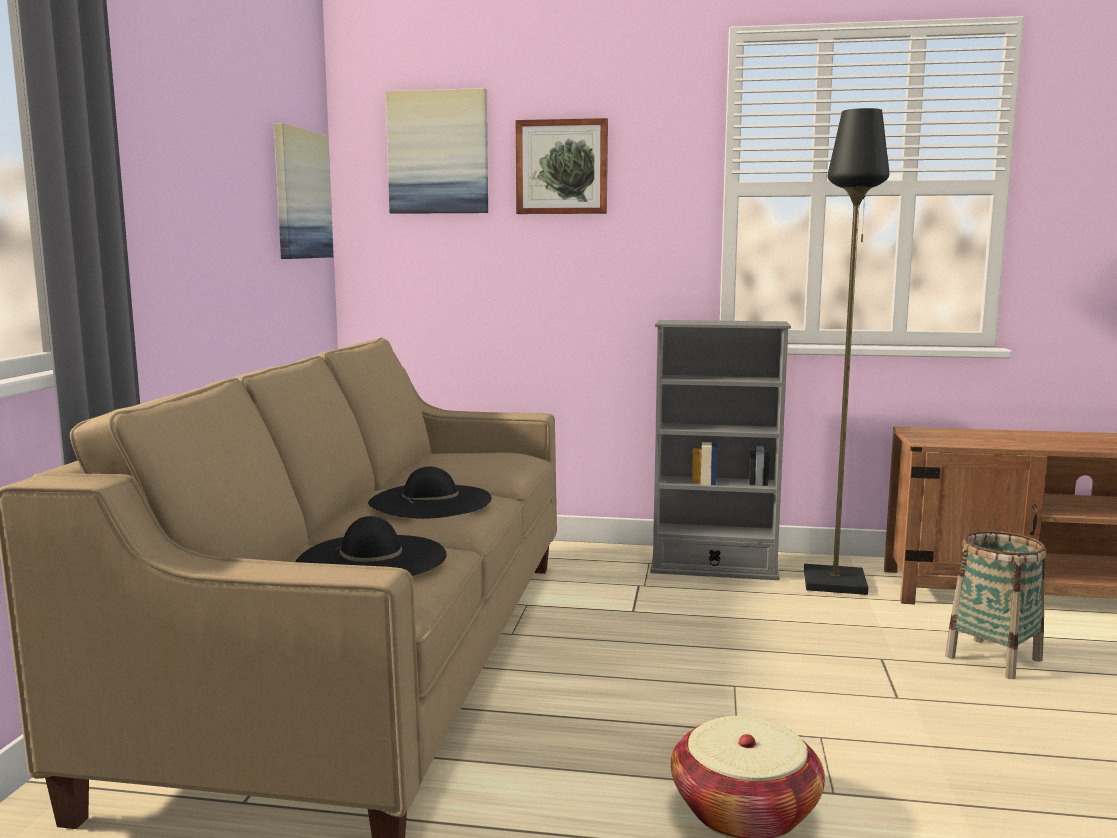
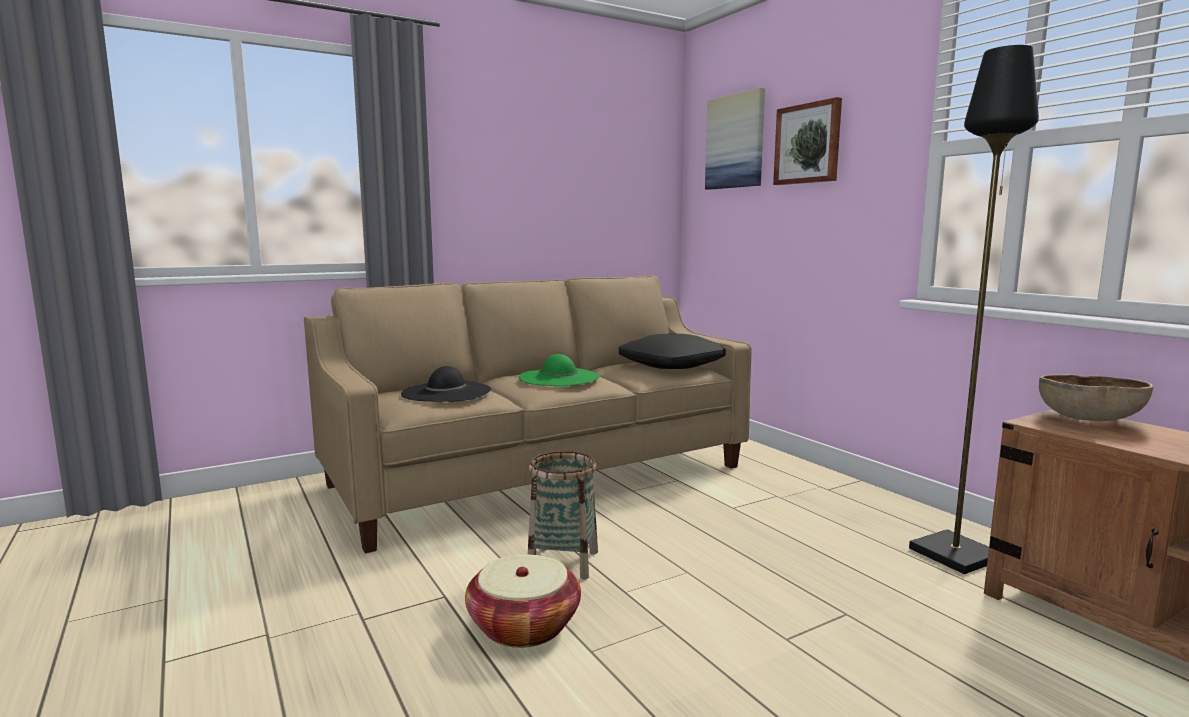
camera: 50 degrees right, 0 degrees up
picture [274,123,333,259] -> none
black hat [368,467,492,519] -> green hat [519,354,600,386]
grey bookcase [650,320,791,580] -> none
basket [945,531,1046,679] -> basket moved to [528,451,598,580]
none -> black pillow [619,334,726,369]
none -> brown bowl [1039,375,1153,421]

